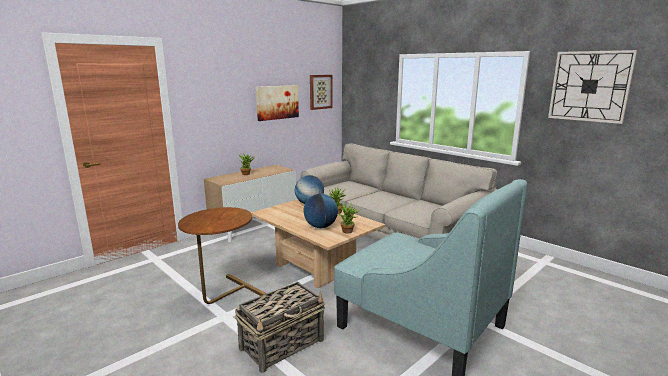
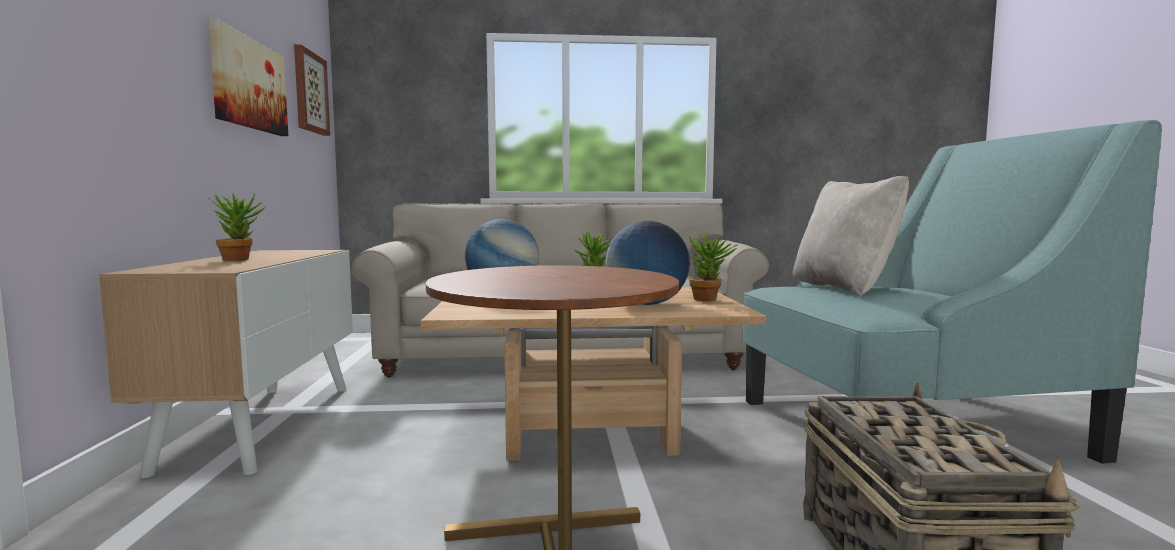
camera: 50 degrees left, 10 degrees down
wall clock [548,50,638,124] -> none
none -> beige pillow [793,176,909,297]

